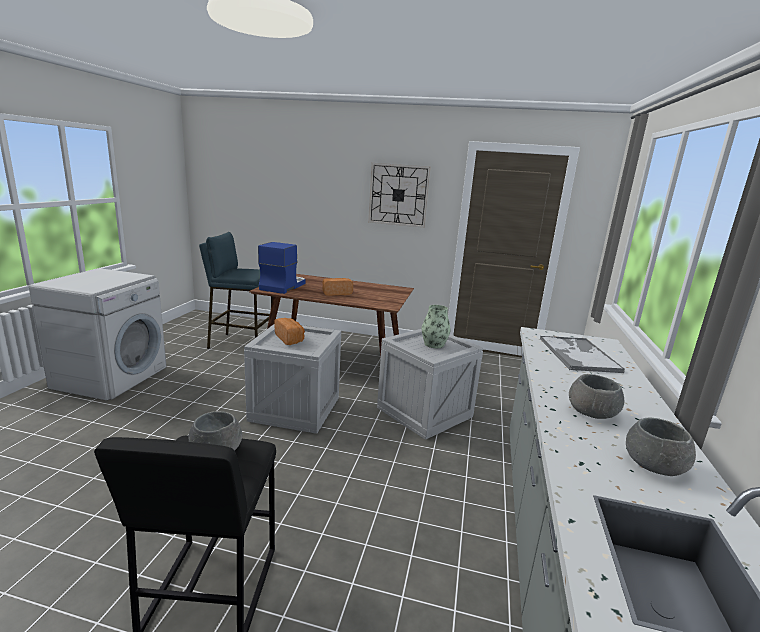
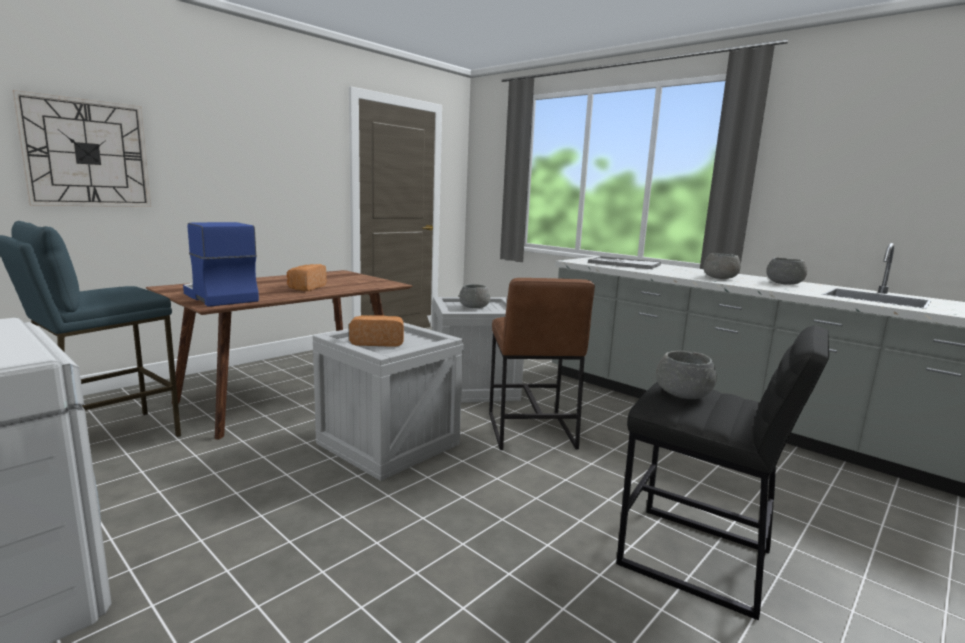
camera: 60 degrees left, 5 degrees down
wall clock [368,163,431,228] -> wall clock moved to [12,90,151,207]
vase [422,305,451,348] -> grey bowl [459,284,490,308]
none -> brown chair [489,278,595,450]

